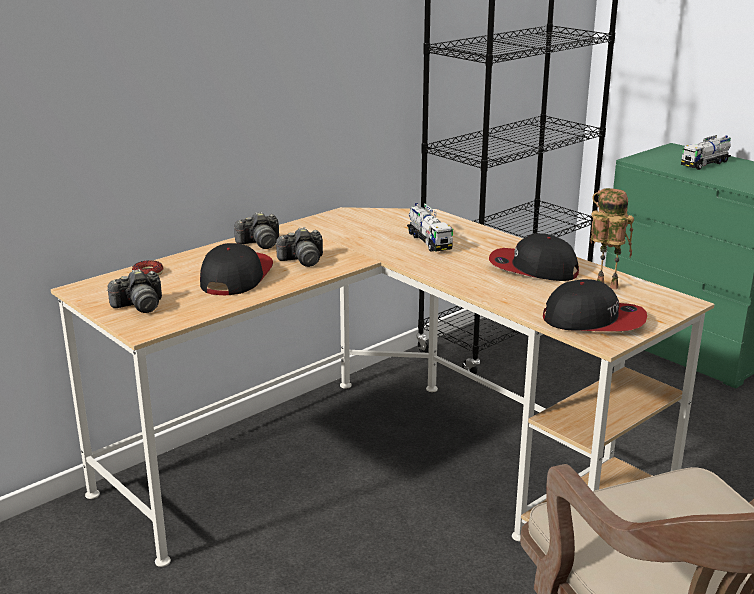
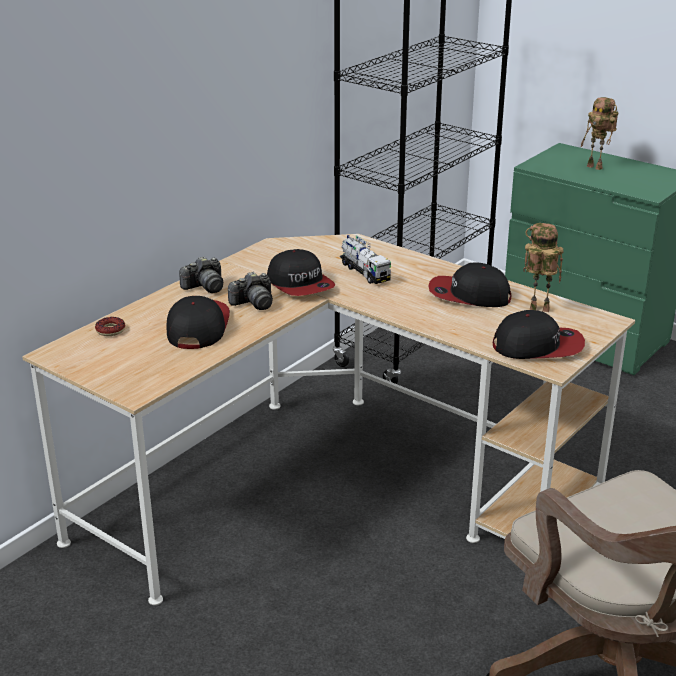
camera: 10 degrees left, 5 degrees up
camera [107,269,162,313] -> none
toy truck [681,135,731,170] -> toy robot [581,97,618,170]
none -> cap [267,249,335,296]

